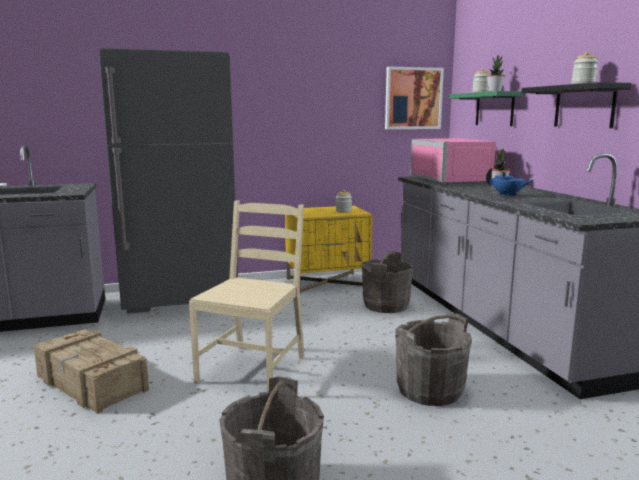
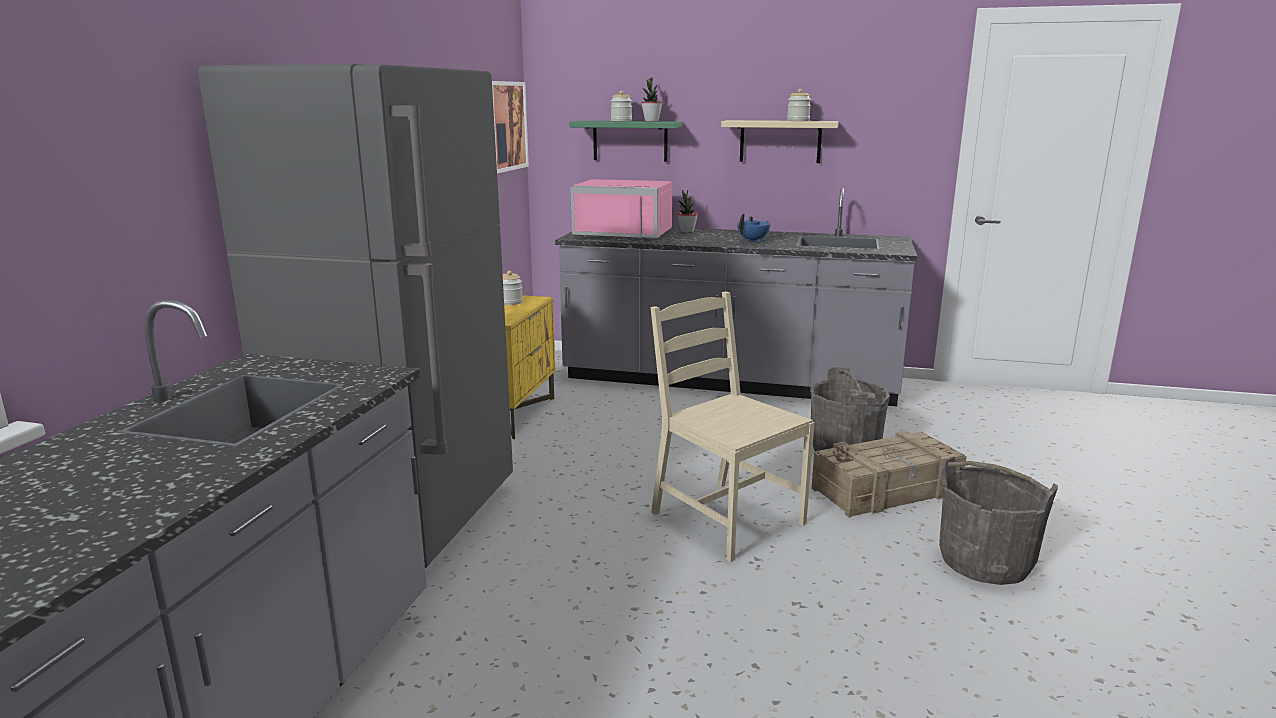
camera: 60 degrees left, 5 degrees up
crate [34,329,149,414] -> crate moved to [811,431,967,518]
grey bucket [361,251,414,313] -> none
black shelf [521,82,632,128] -> beige shelf [721,120,839,163]

